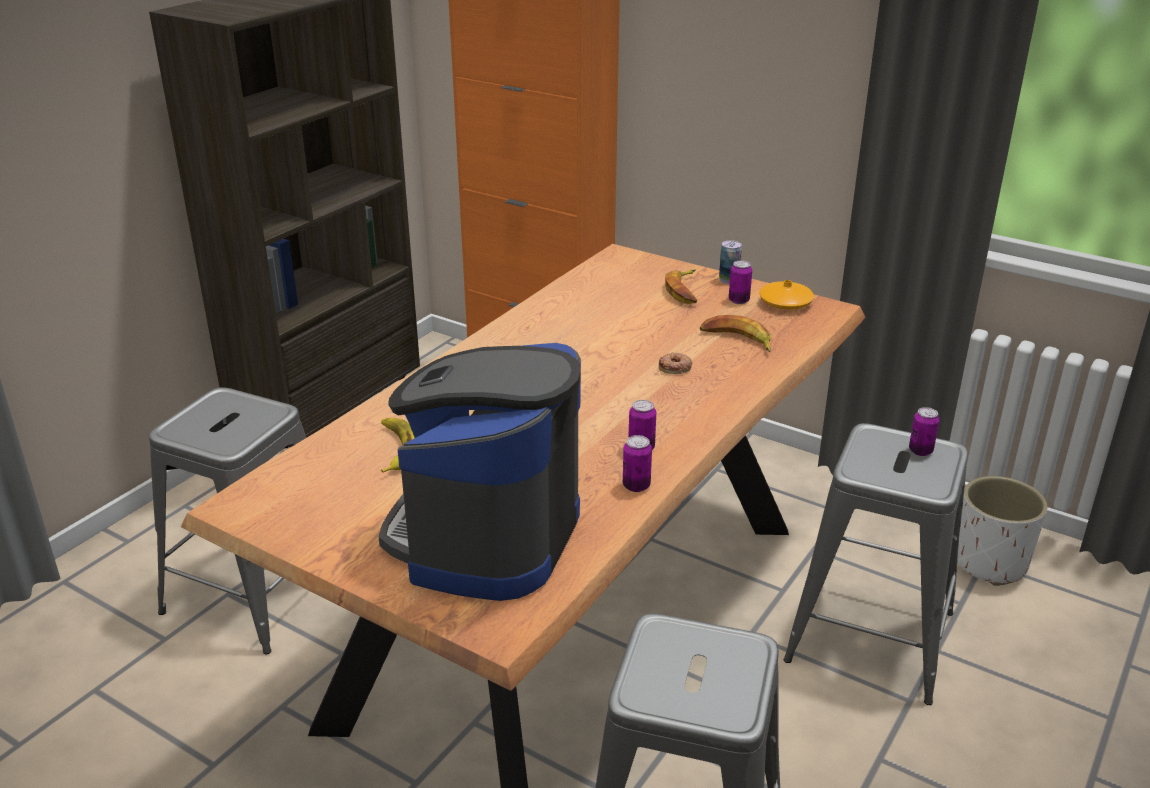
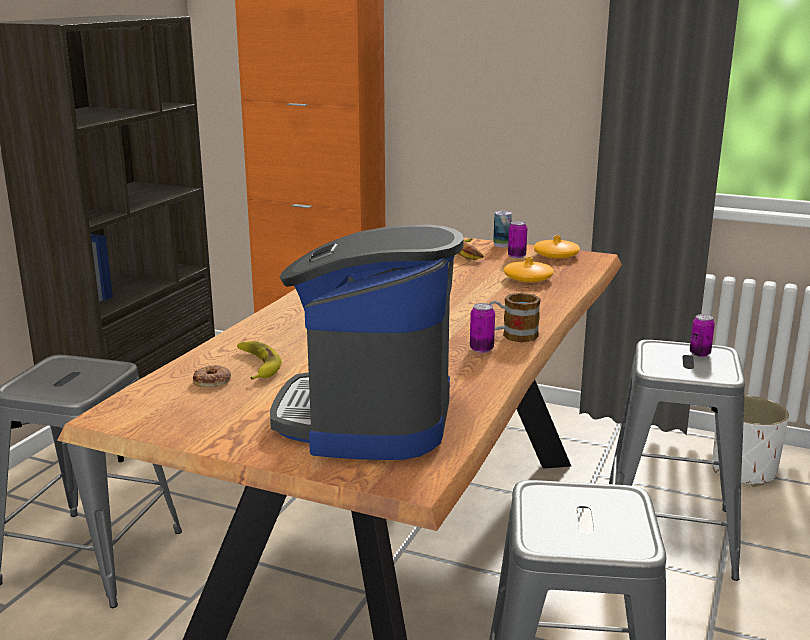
camera: 10 degrees left, 10 degrees down
can [623,435,652,492] -> none
donut [659,352,692,374] -> donut moved to [193,365,231,387]
banana [700,315,771,352] -> orange vase [504,257,554,283]
none -> mug [490,293,541,342]

